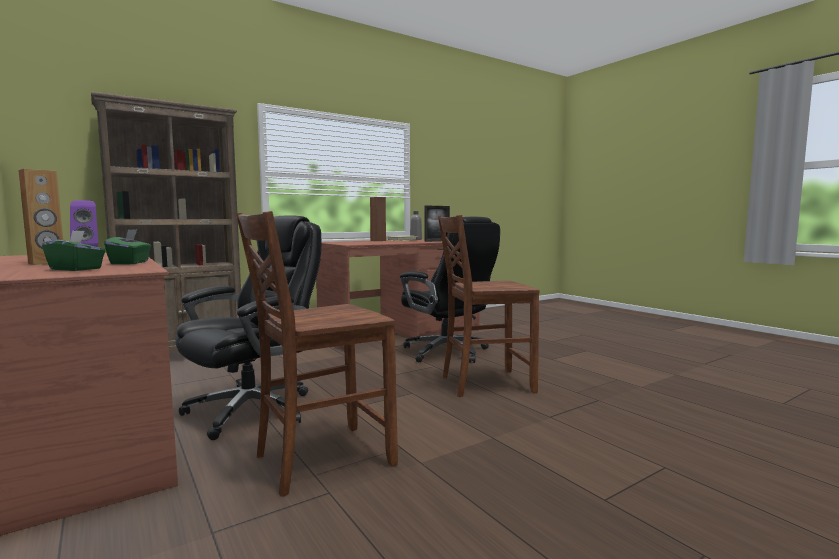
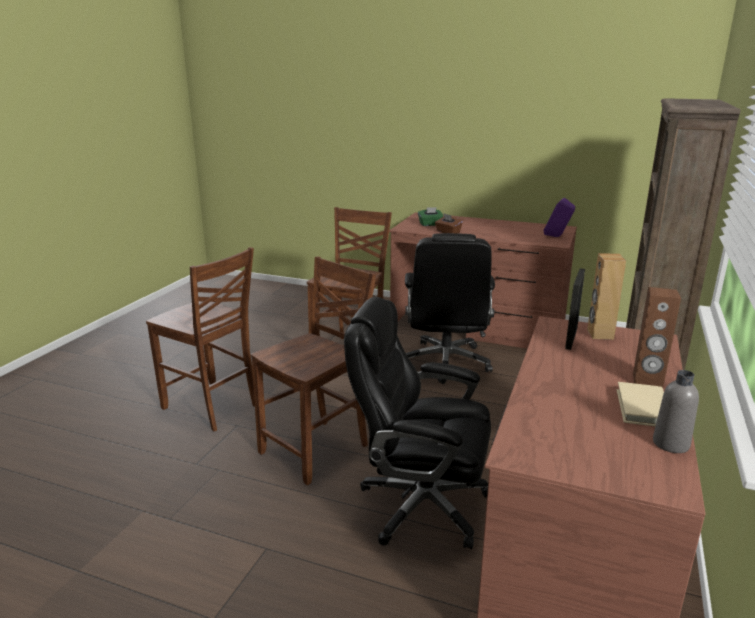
camera: 145 degrees right, 15 degrees up
brown speaker [18,169,63,265] -> brown speaker moved to [587,253,626,340]
green tissue box [104,229,151,264] -> brown tissue box [435,213,463,233]
picture frame [425,206,450,242] -> picture frame moved to [565,268,585,350]
none -> brown chair [146,247,255,431]

